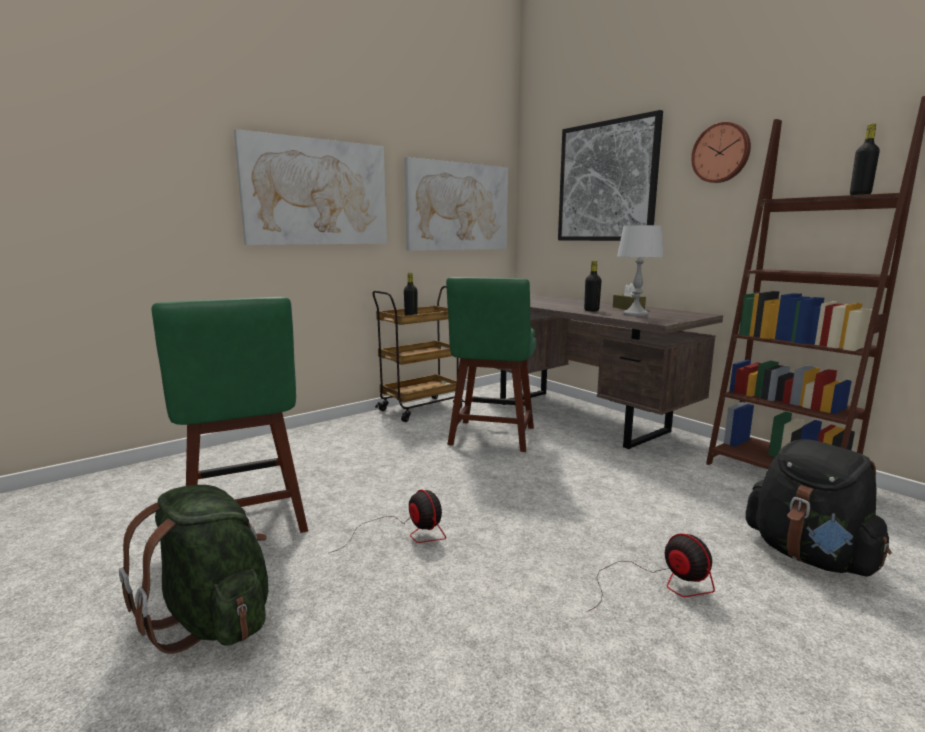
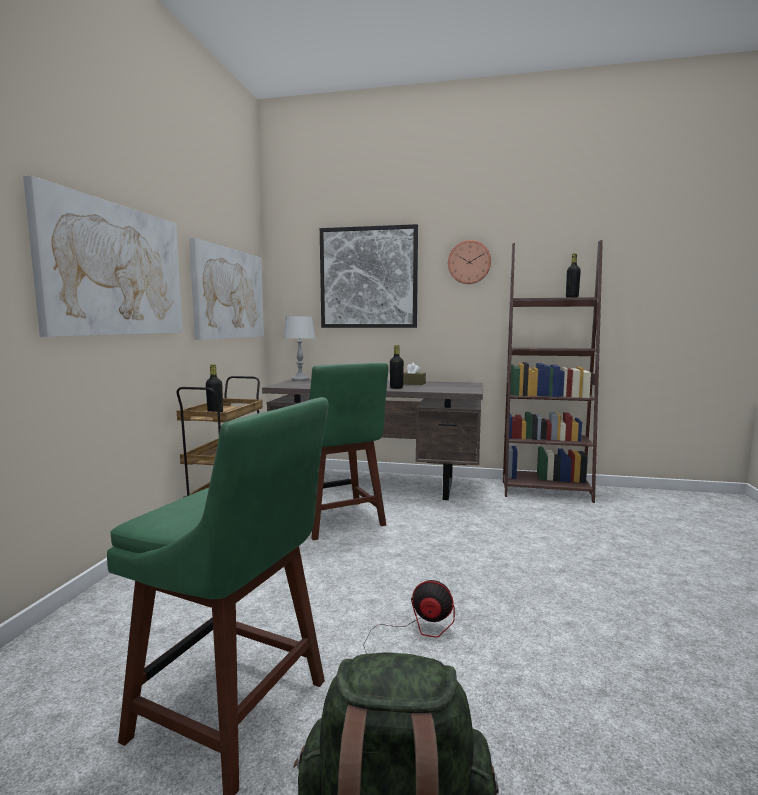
camera: 40 degrees left, 5 degrees down
fan [587,533,715,612] -> none
grey table lamp [617,225,664,317] -> grey table lamp moved to [283,316,316,381]
black backpack [745,439,891,577] -> none

